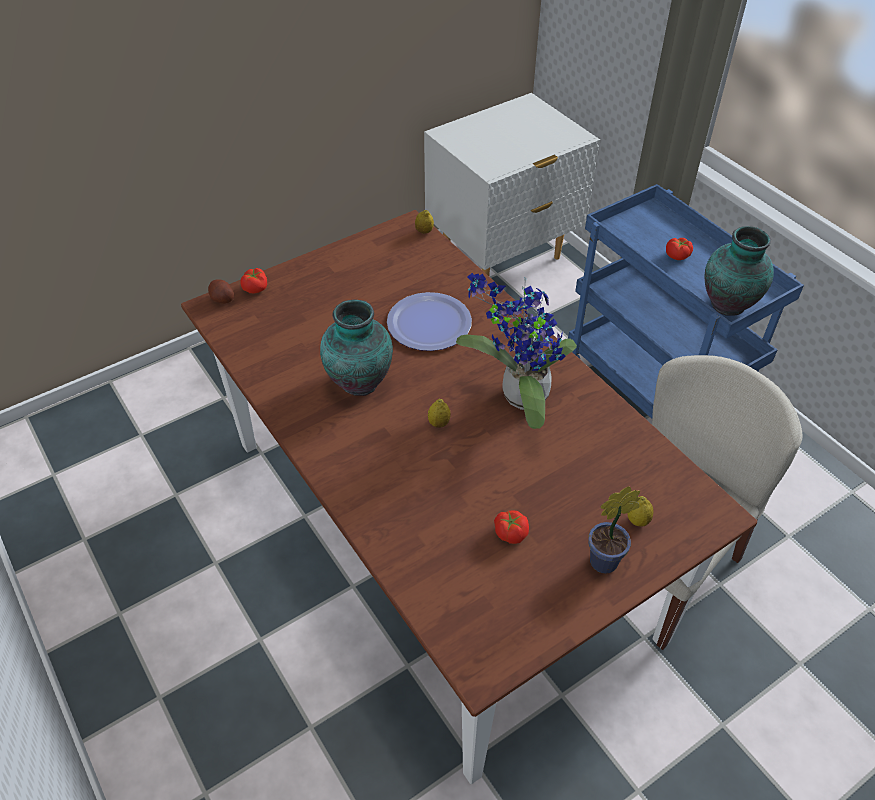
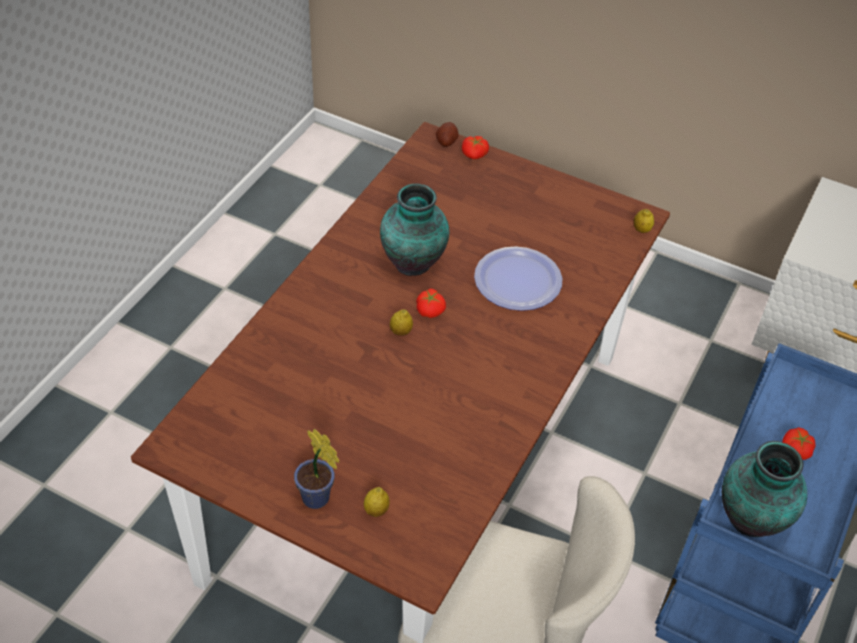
camera: 60 degrees right, 0 degrees up
potted plant [456,273,577,429] -> none
tomato [494,510,529,544] -> tomato moved to [416,289,446,318]

